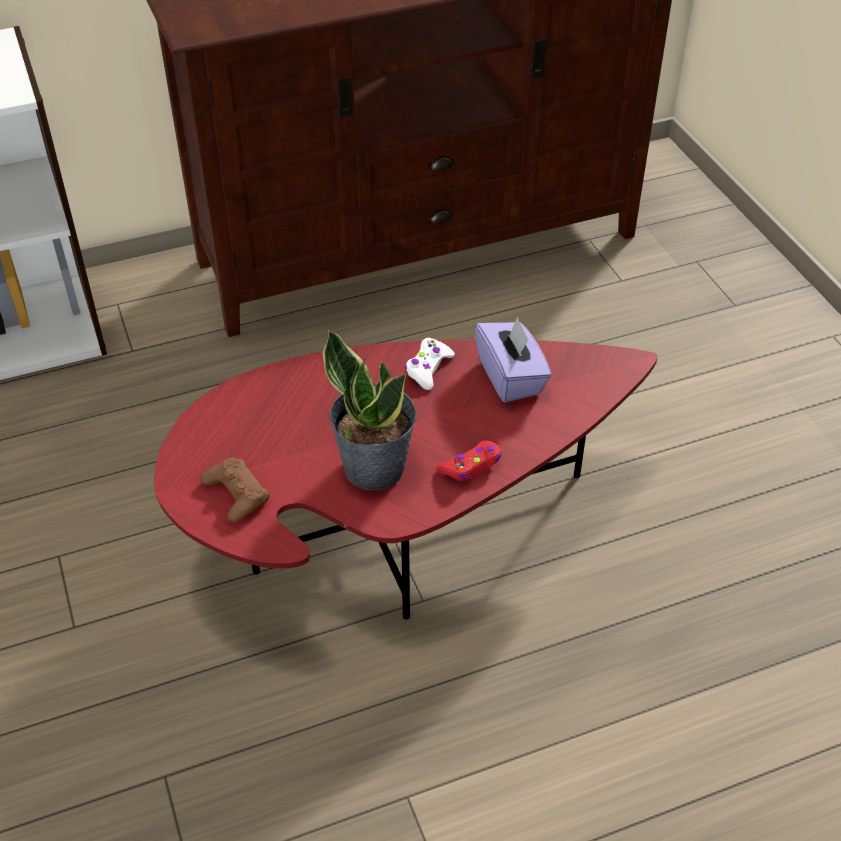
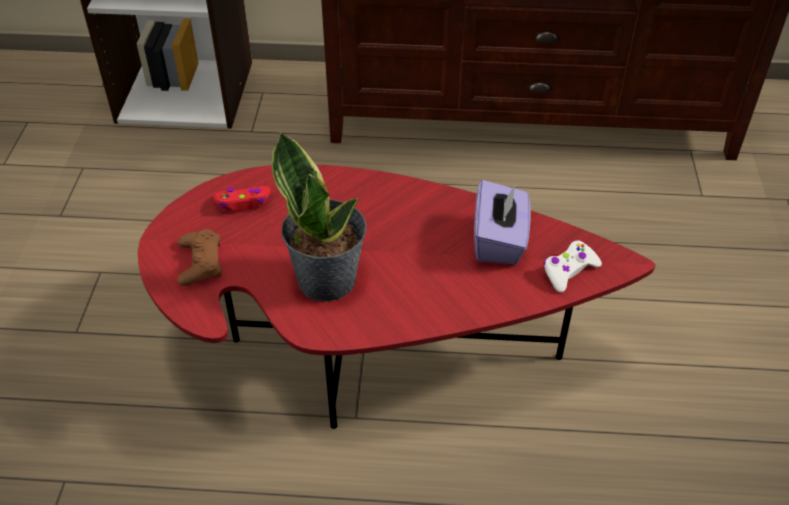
camera: 25 degrees right, 0 degrees up
white game controller [405,338,455,390] -> white game controller moved to [543,241,602,293]
red game controller [436,440,502,481] -> red game controller moved to [213,186,271,211]

